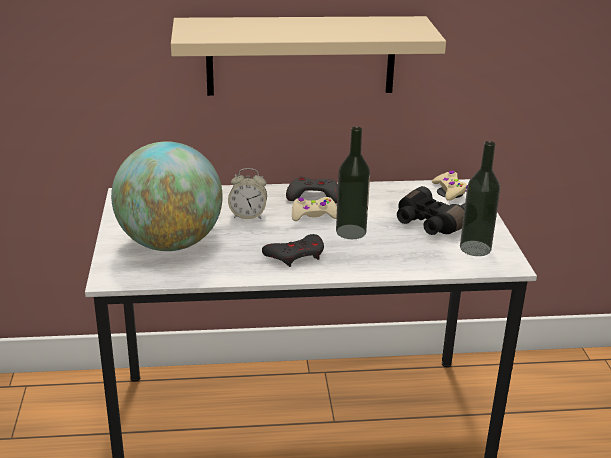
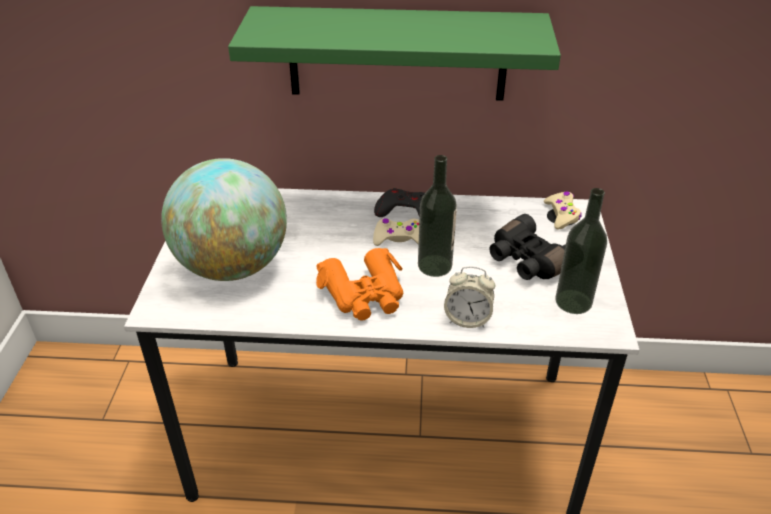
camera: 10 degrees right, 10 degrees up
beige shelf [171,16,446,96] -> green shelf [228,6,561,101]
alarm clock [228,168,267,219] -> alarm clock moved to [444,267,495,328]
grey game controller [262,234,324,267] -> orange binoculars [316,248,403,321]

